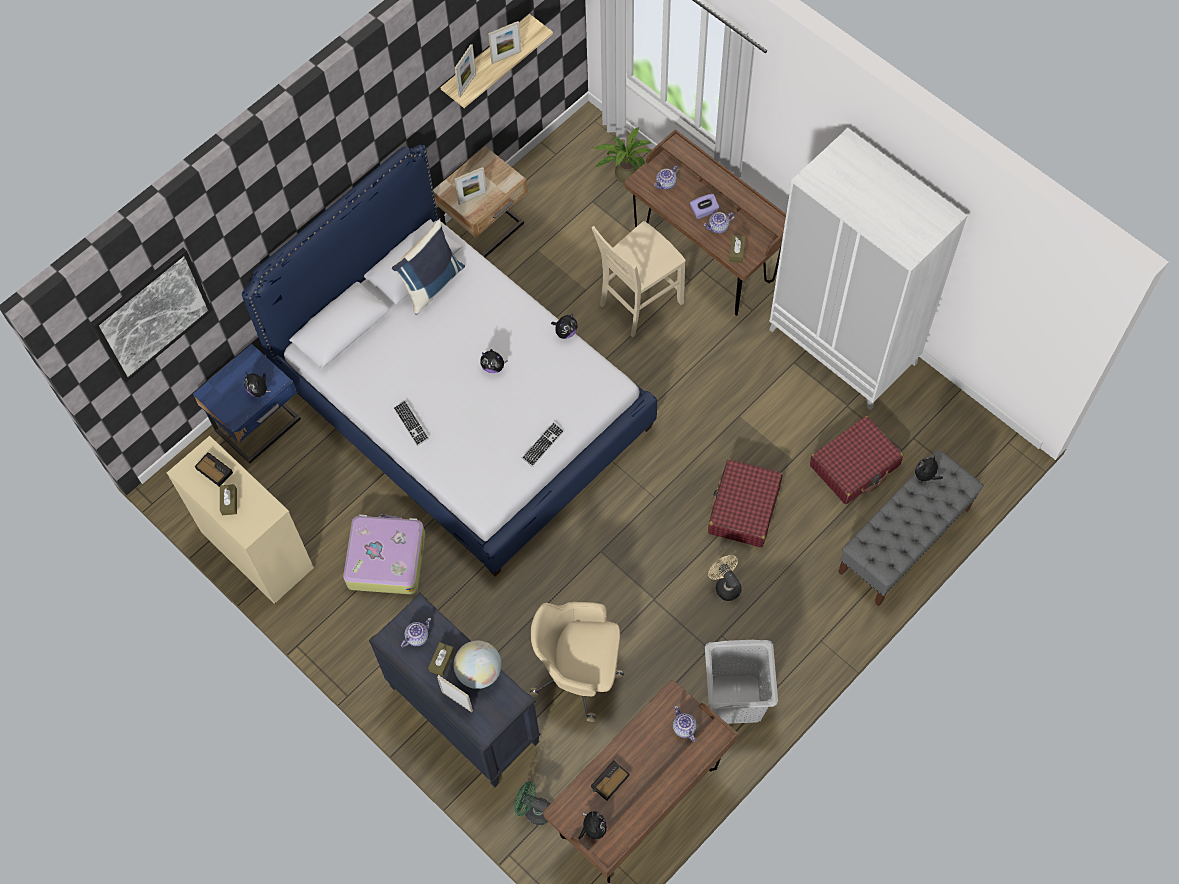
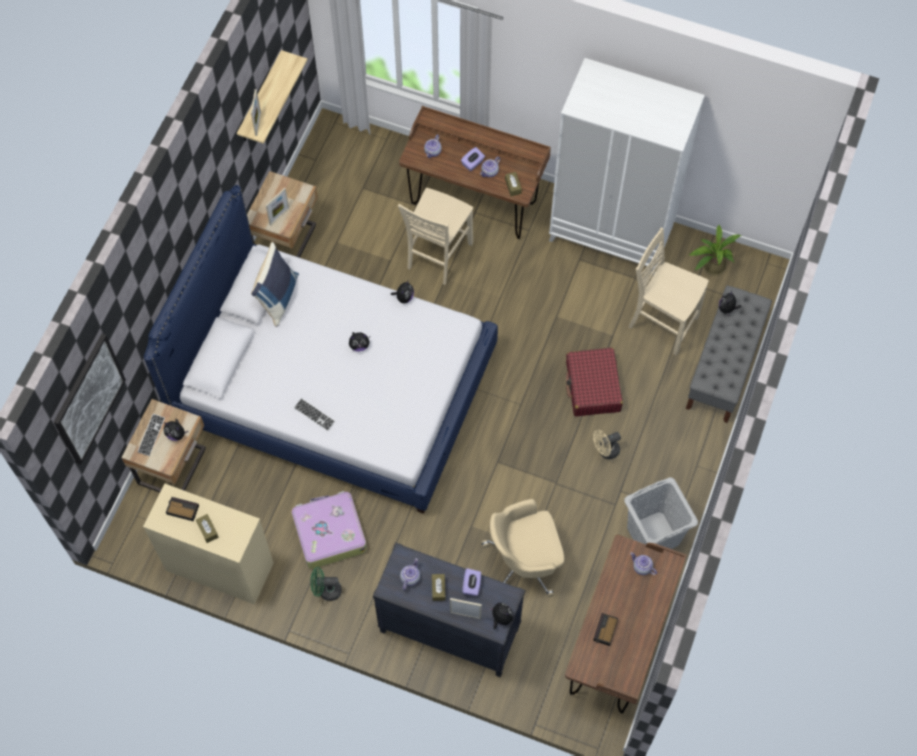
camera: 25 degrees left, 0 degrees up
blue nightstand [193,344,301,464] -> beige nightstand [121,399,206,492]
globe [453,641,501,689] -> purple tissue box [462,568,481,596]
picture frame [488,21,521,64] -> none
green fan [514,781,550,825] -> green fan moved to [310,567,342,601]
keyboard [521,422,564,467] -> keyboard moved to [137,414,165,456]
plush toy [579,810,607,839] -> plush toy moved to [489,602,513,630]
potted plant [593,127,652,184] -> potted plant moved to [689,224,742,275]
beige fan [708,555,742,601] -> beige fan turned 60 degrees counterclockwise [593,430,621,459]
red suitcase [810,416,903,504] -> beige chair [629,227,709,355]

